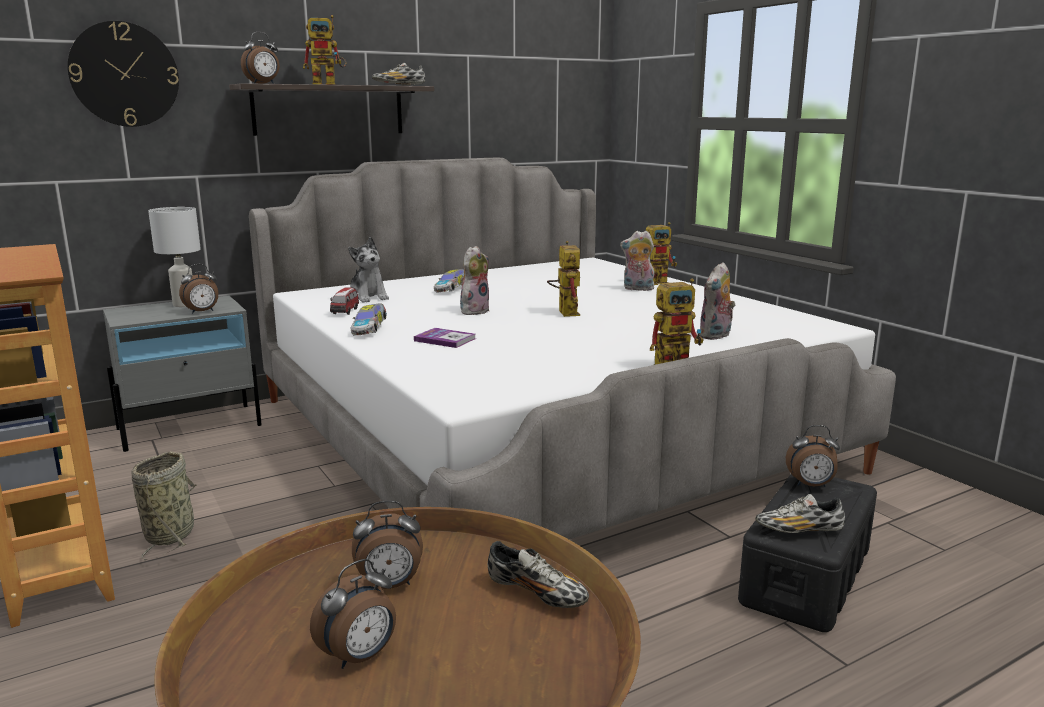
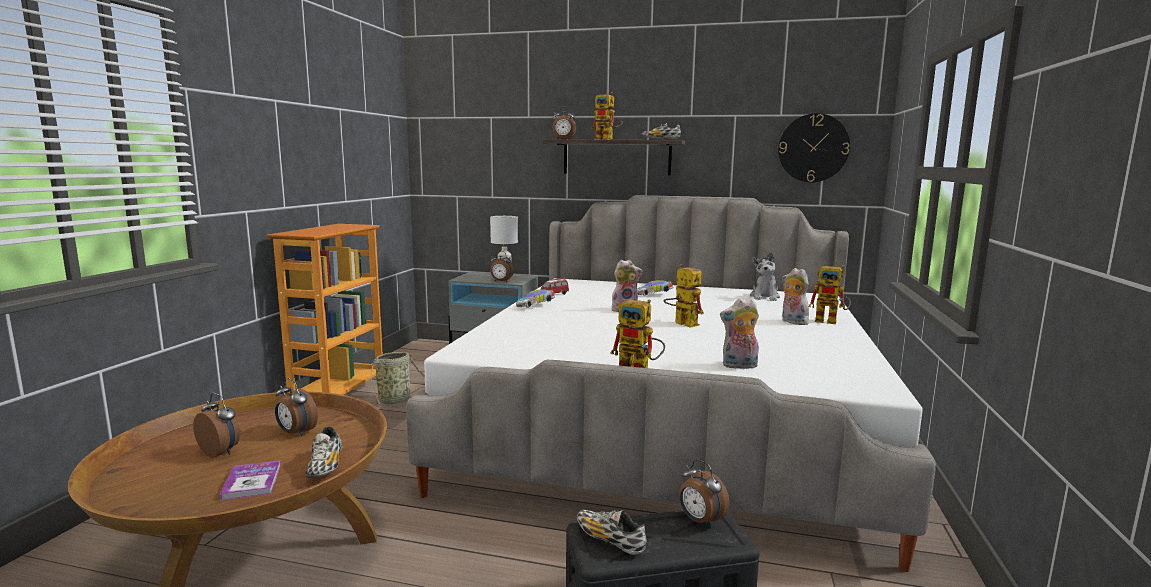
camera: 45 degrees right, 5 degrees down
wall clock [67,21,179,127] -> wall clock moved to [778,113,850,182]
alarm clock [310,559,396,669] -> alarm clock turned 150 degrees counterclockwise [193,393,240,458]
plush toy [348,237,389,303] -> plush toy moved to [750,252,780,301]
book [414,328,476,348] -> book moved to [219,460,281,501]
toy robot [547,241,580,317] -> toy robot turned 75 degrees counterclockwise [664,264,704,328]

